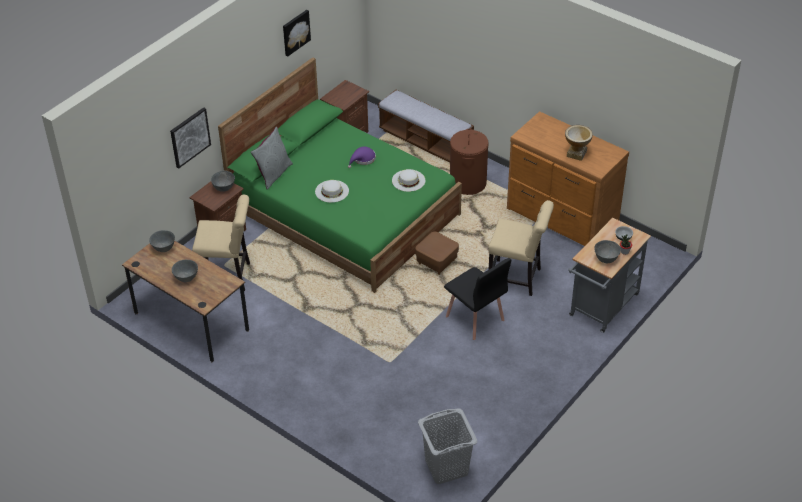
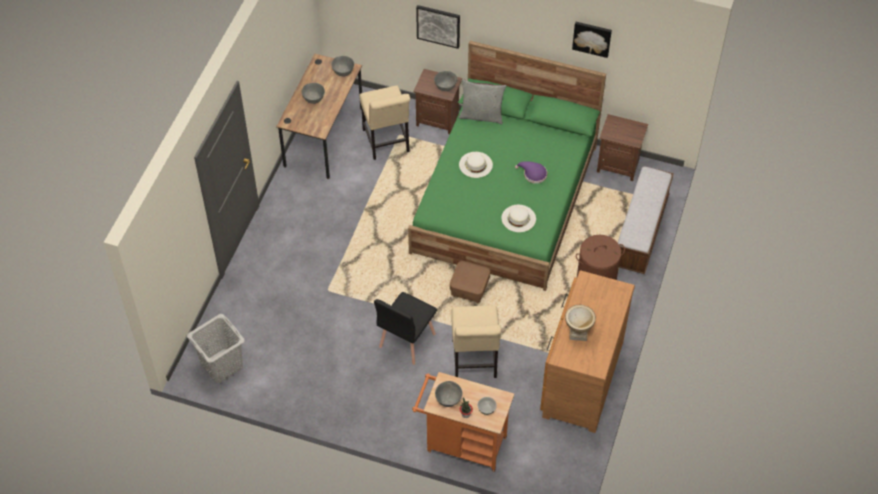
camera: 70 degrees right, 10 degrees up
grey cart [568,218,651,333] -> orange cart [412,372,514,472]

